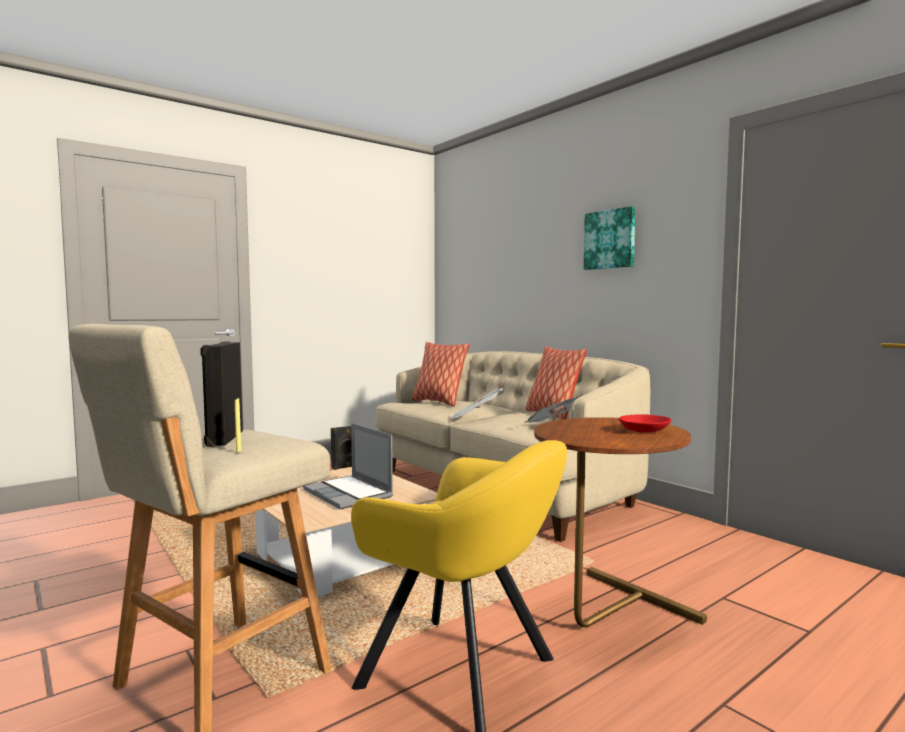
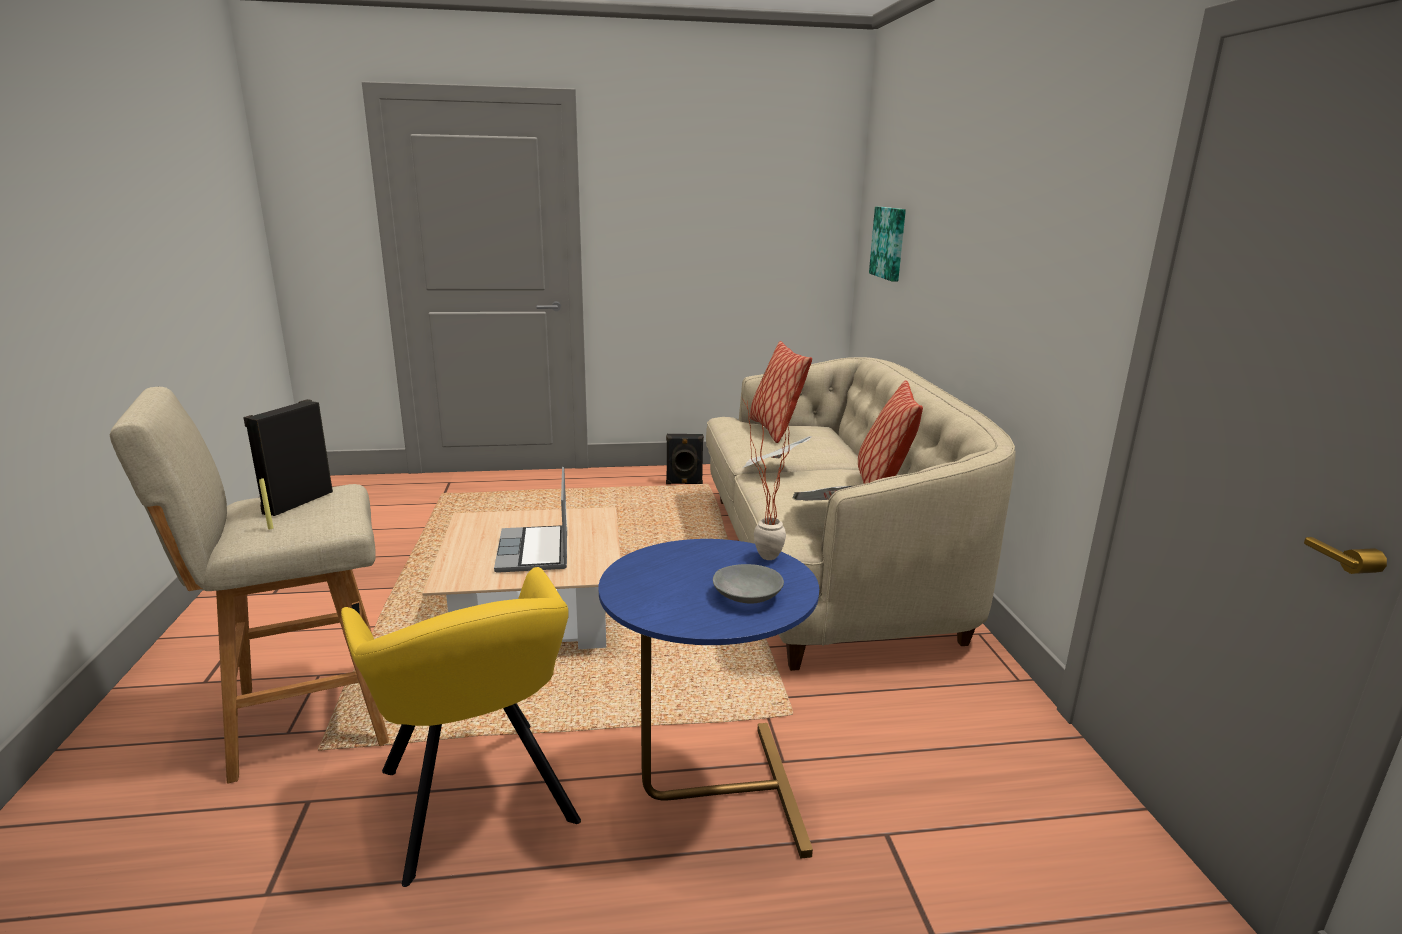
camera: 30 degrees right, 15 degrees up
brown side table [534,417,707,627] -> blue side table [599,539,819,859]
picture [584,206,635,270] -> picture moved to [869,207,906,281]
red bowl [619,414,671,433] -> grey bowl [713,564,784,603]
none -> potted plant [742,367,791,560]

